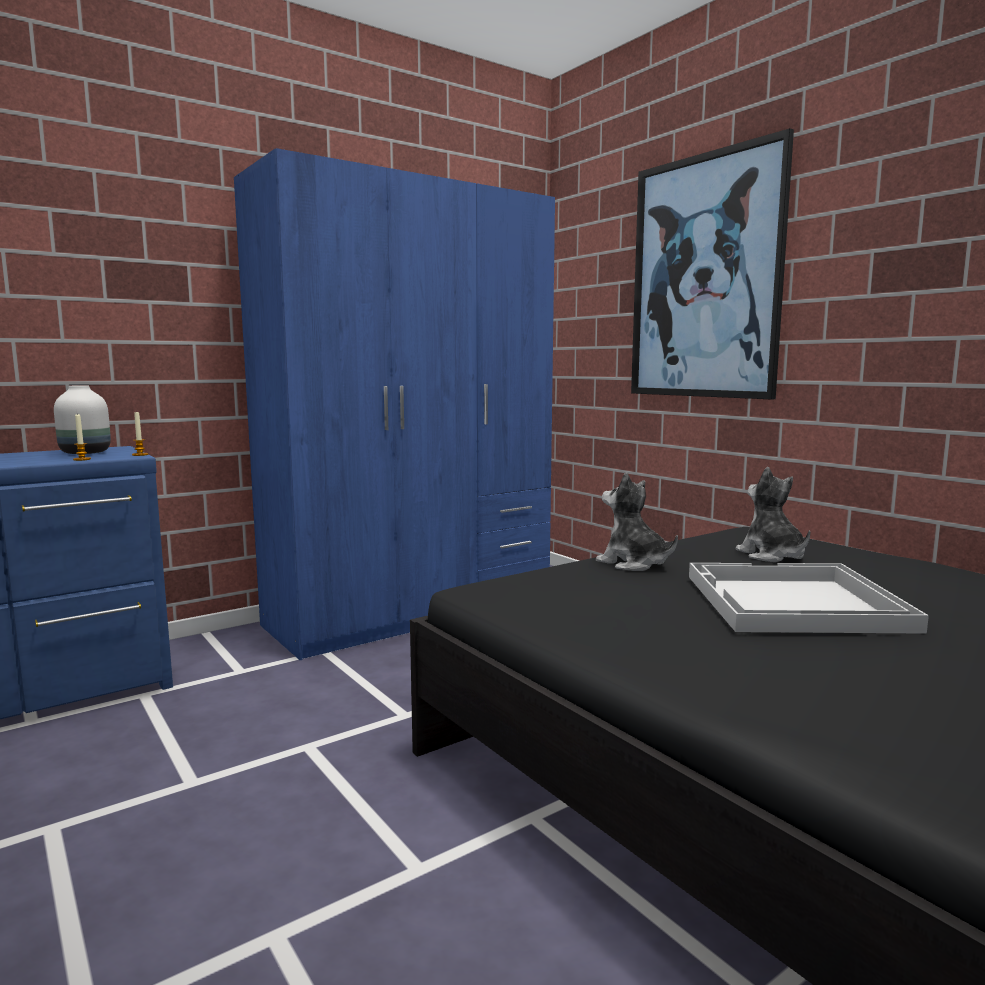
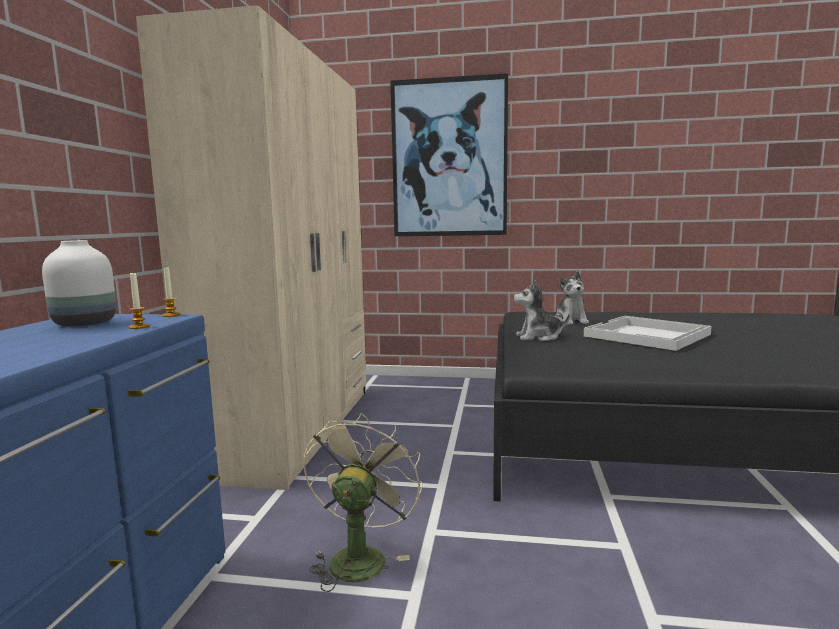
camera: 45 degrees left, 0 degrees up
blue wardrobe [234,148,555,660] -> beige wardrobe [136,5,366,490]
plush toy [735,467,810,562] -> plush toy turned 120 degrees counterclockwise [555,271,589,325]
none -> beige fan [303,413,423,592]

